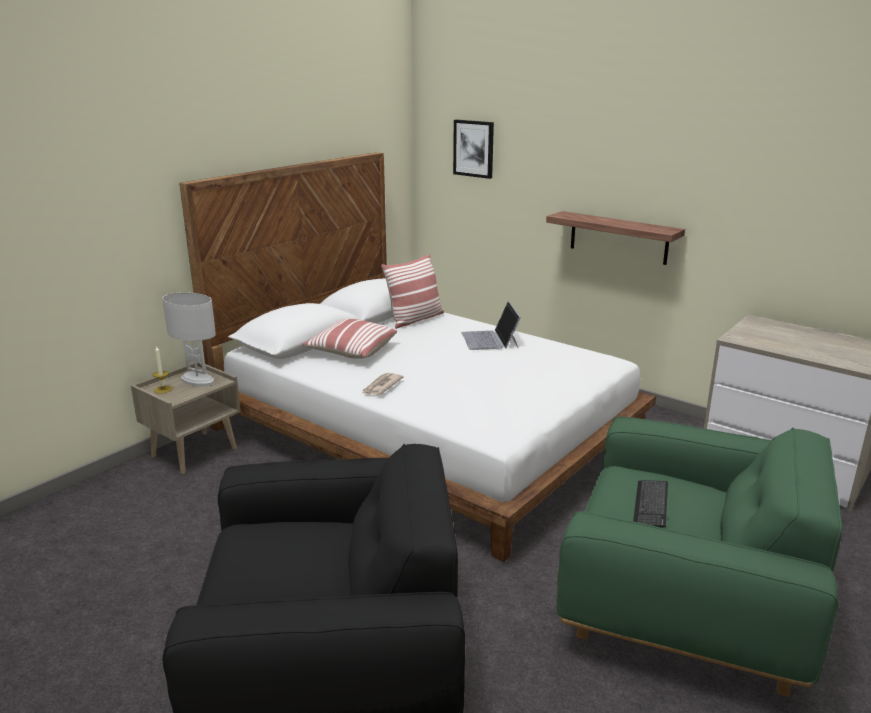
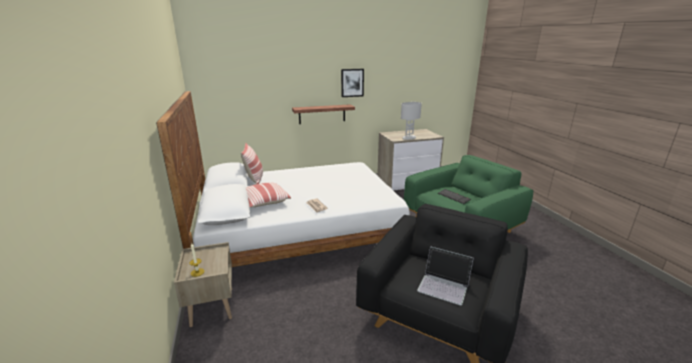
camera: 55 degrees left, 0 degrees up
white table lamp [163,292,216,386] -> white table lamp moved to [401,102,422,140]
picture [453,120,494,179] -> picture moved to [341,69,364,97]
laptop [462,301,521,350] -> laptop moved to [417,246,474,305]

